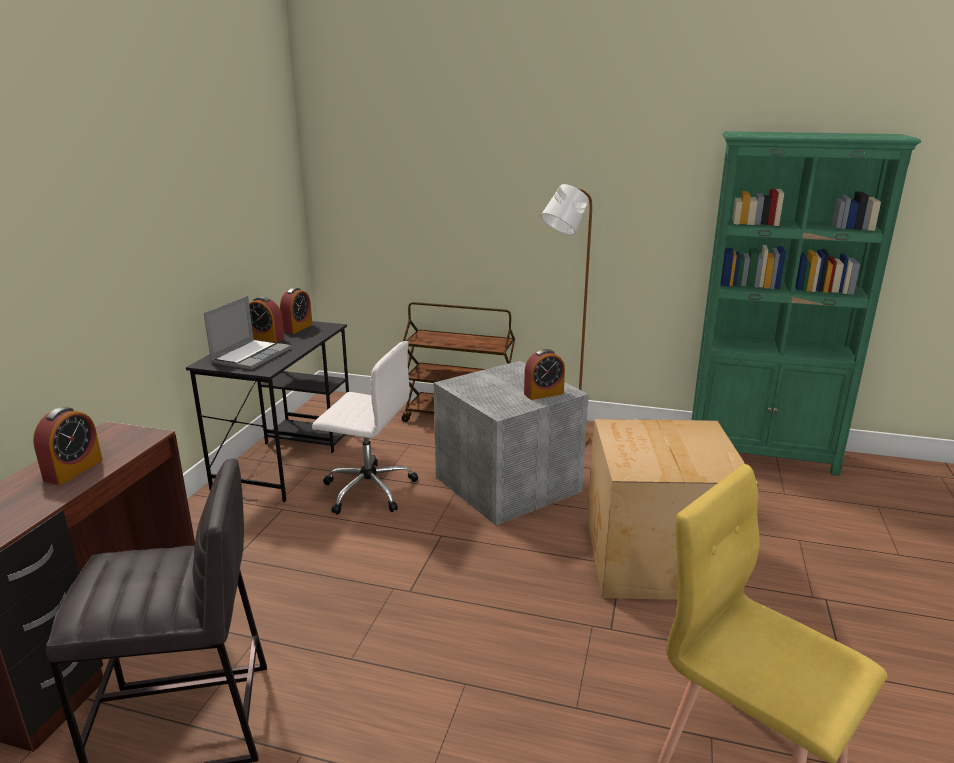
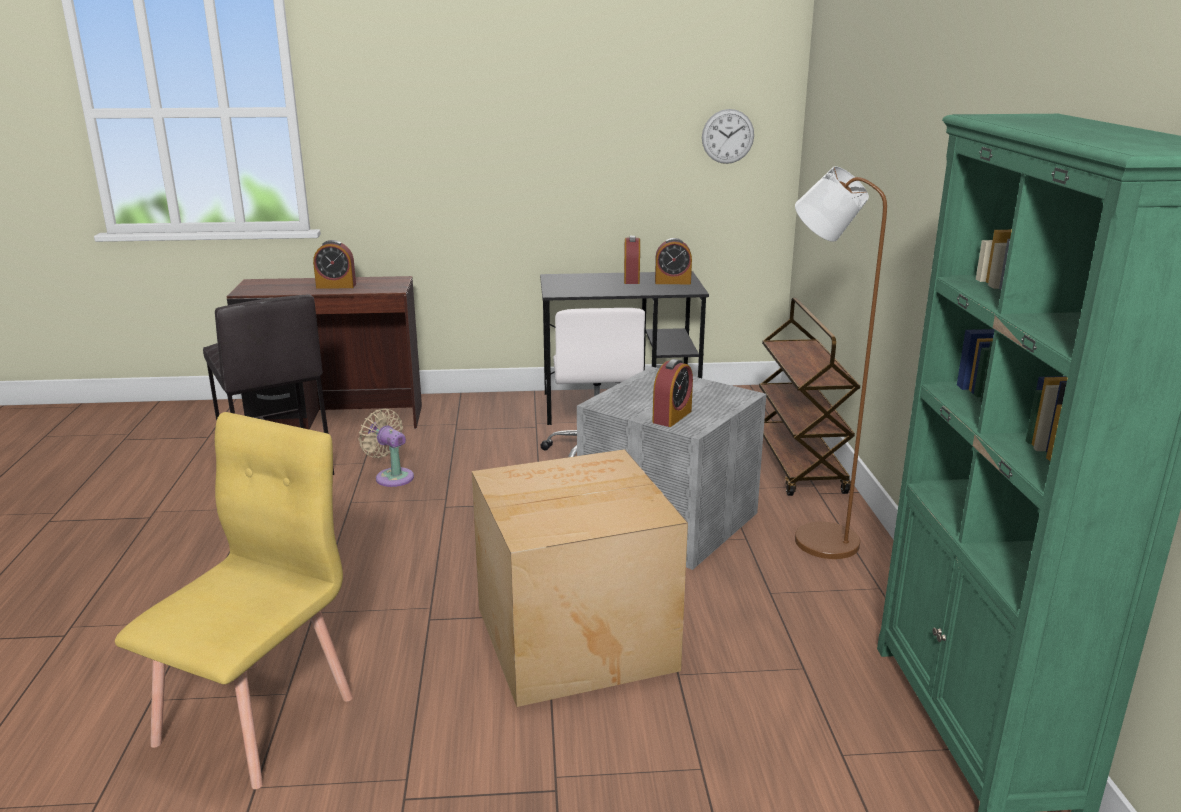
camera: 70 degrees right, 0 degrees up
laptop [204,296,291,370] -> none
alarm clock [524,349,565,400] -> alarm clock turned 105 degrees counterclockwise [652,359,693,427]
none -> beige fan [358,409,414,487]
none -> wall clock [702,109,754,164]

